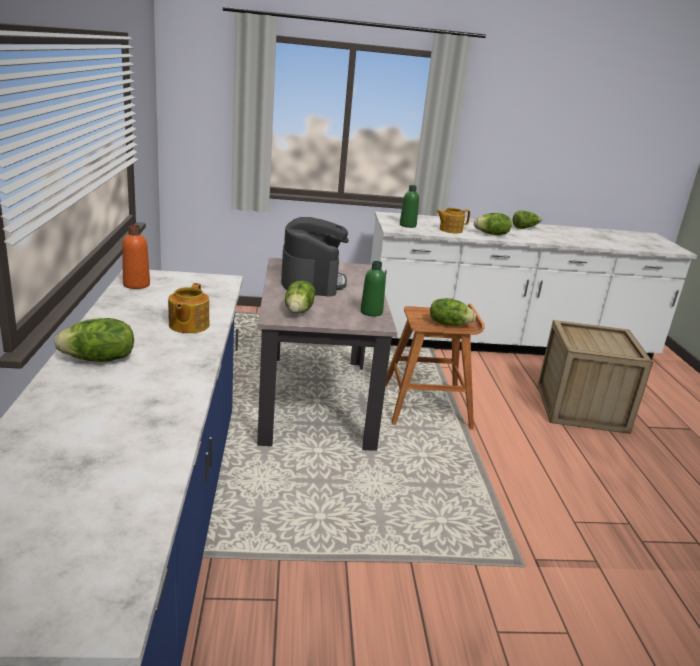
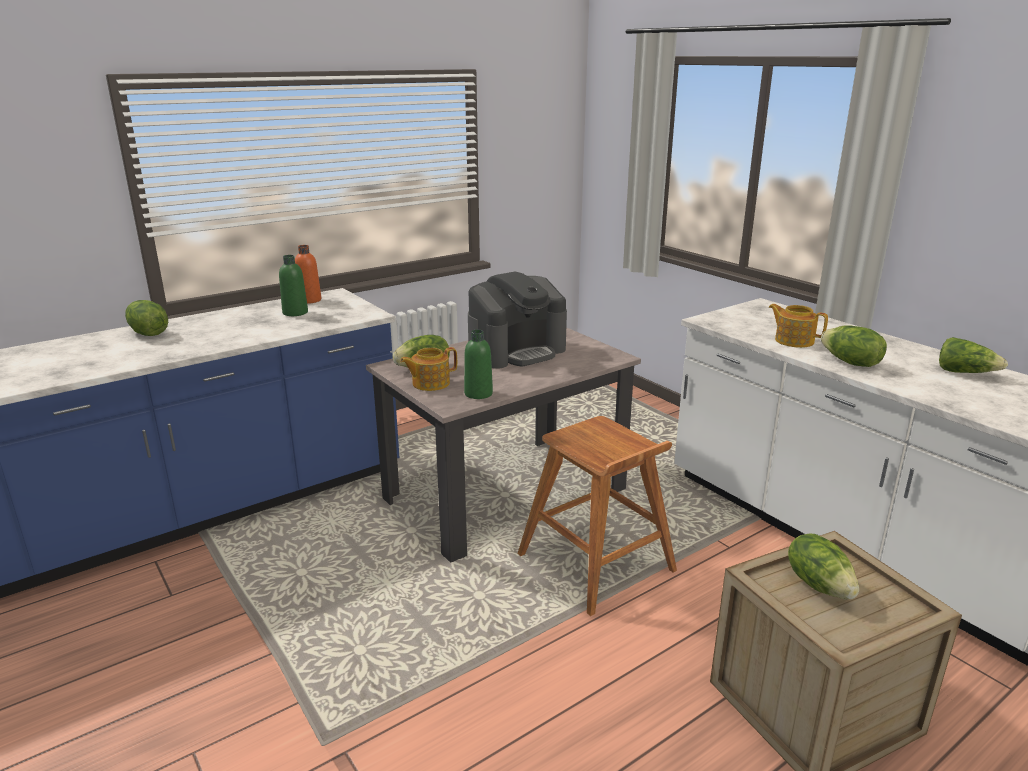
camera: 60 degrees right, 0 degrees up
teapot [168,283,210,333] -> teapot moved to [400,347,457,391]
green bottle [400,185,419,228] -> green bottle moved to [279,255,308,316]
lettuce [430,298,476,326] -> lettuce moved to [788,533,859,600]

